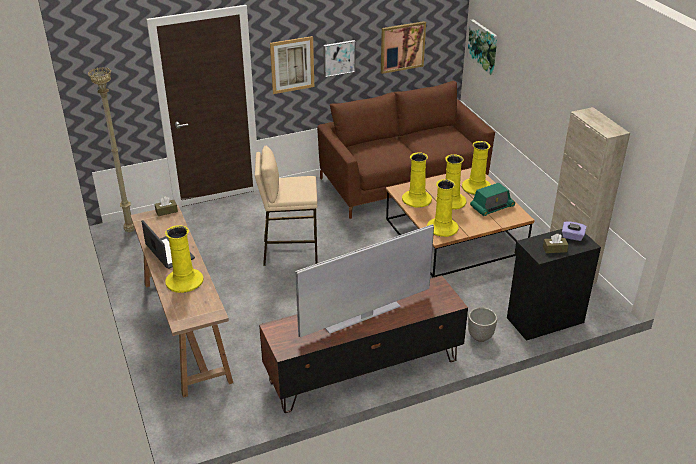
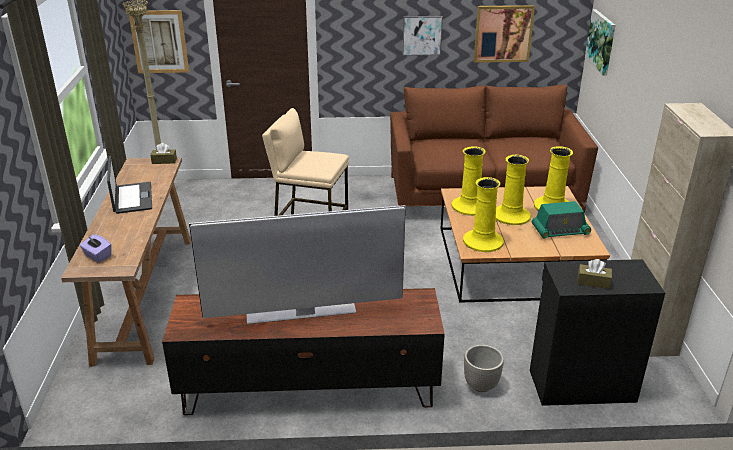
camera: 20 degrees right, 5 degrees down
yellow vase [165,225,204,293] -> none
picture [270,36,314,94] -> picture moved to [129,10,189,73]
purple tissue box [562,221,586,241] -> purple tissue box moved to [79,234,112,262]

